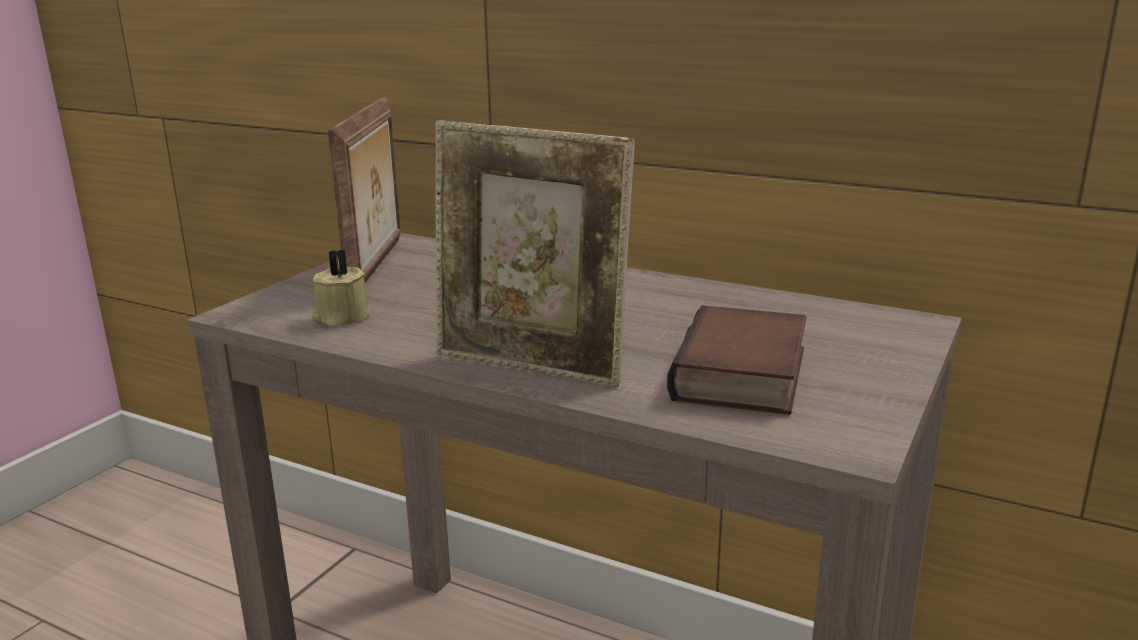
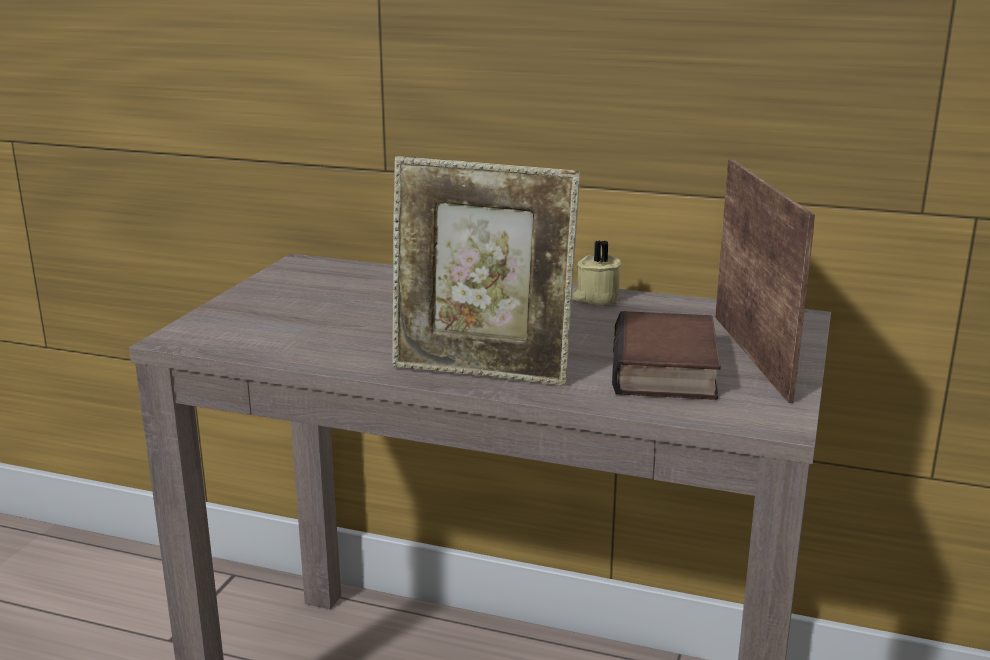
camera: 10 degrees left, 0 degrees up
beige candle [312,250,371,327] -> beige candle moved to [573,240,621,306]
picture frame [328,97,401,283] -> picture frame moved to [715,159,815,403]

